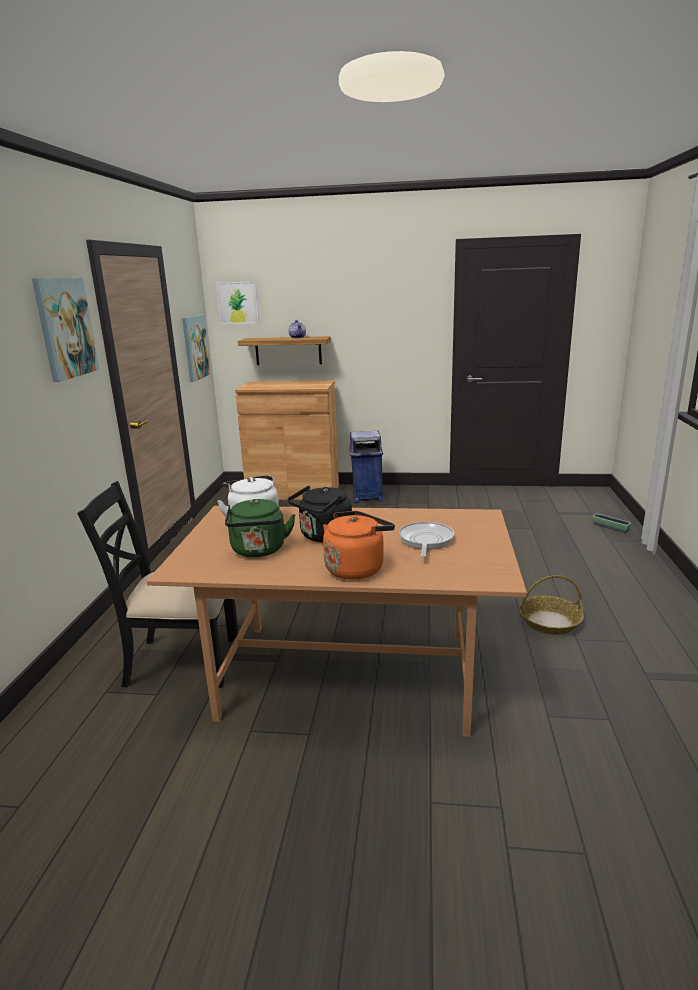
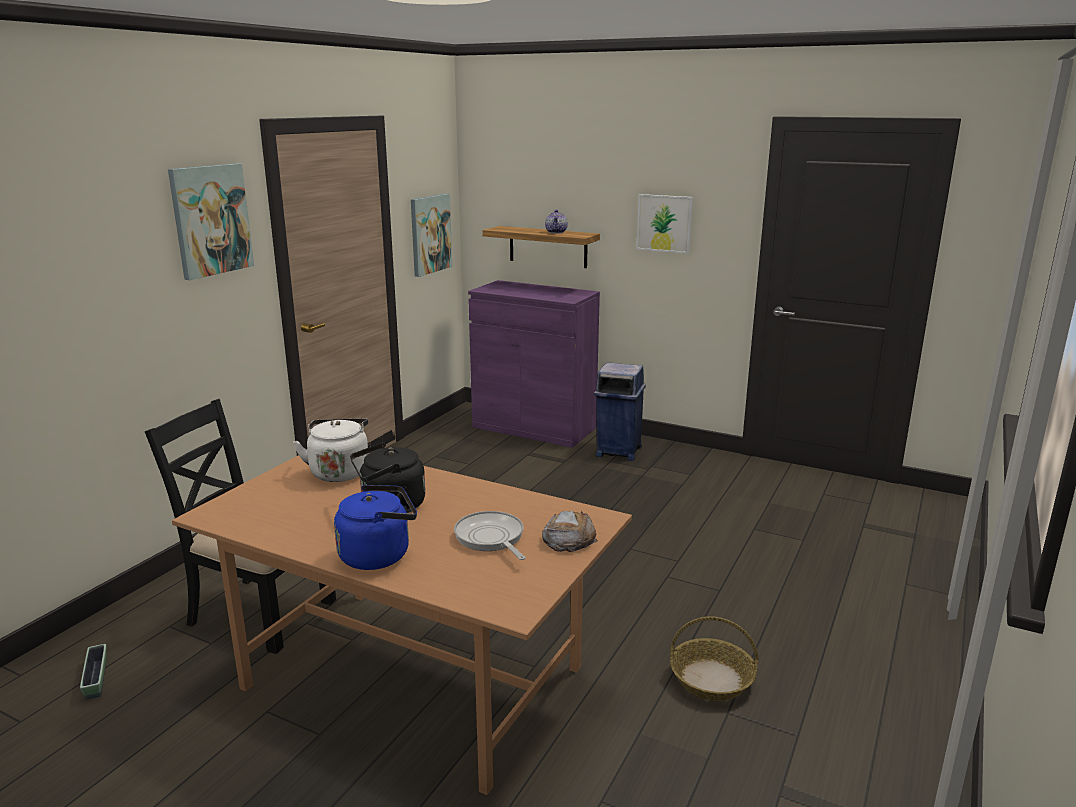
camera: 20 degrees right, 0 degrees up
picture [216,281,259,324] -> picture moved to [637,194,693,254]
green kettle [225,499,296,557] -> none
brown cabinet [235,381,339,500] -> purple cabinet [468,280,600,448]
orange kettle [323,511,395,580] -> blue kettle [334,485,417,570]
frying pan [399,522,454,557] -> frying pan turned 60 degrees counterclockwise [454,511,526,560]
planter [593,513,631,533] -> planter moved to [80,644,107,699]
none -> bread [542,511,598,552]

